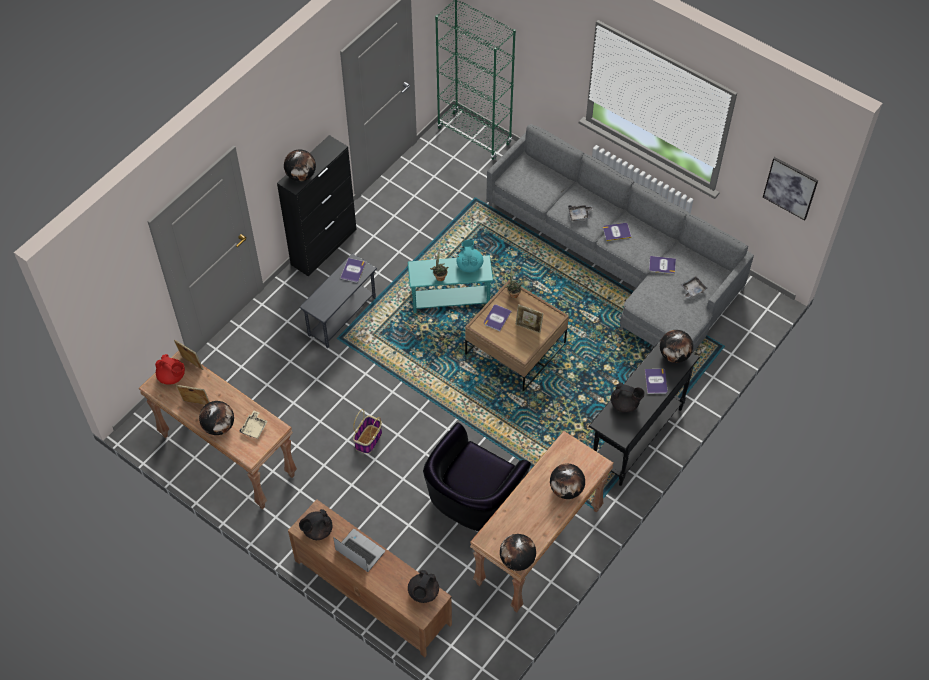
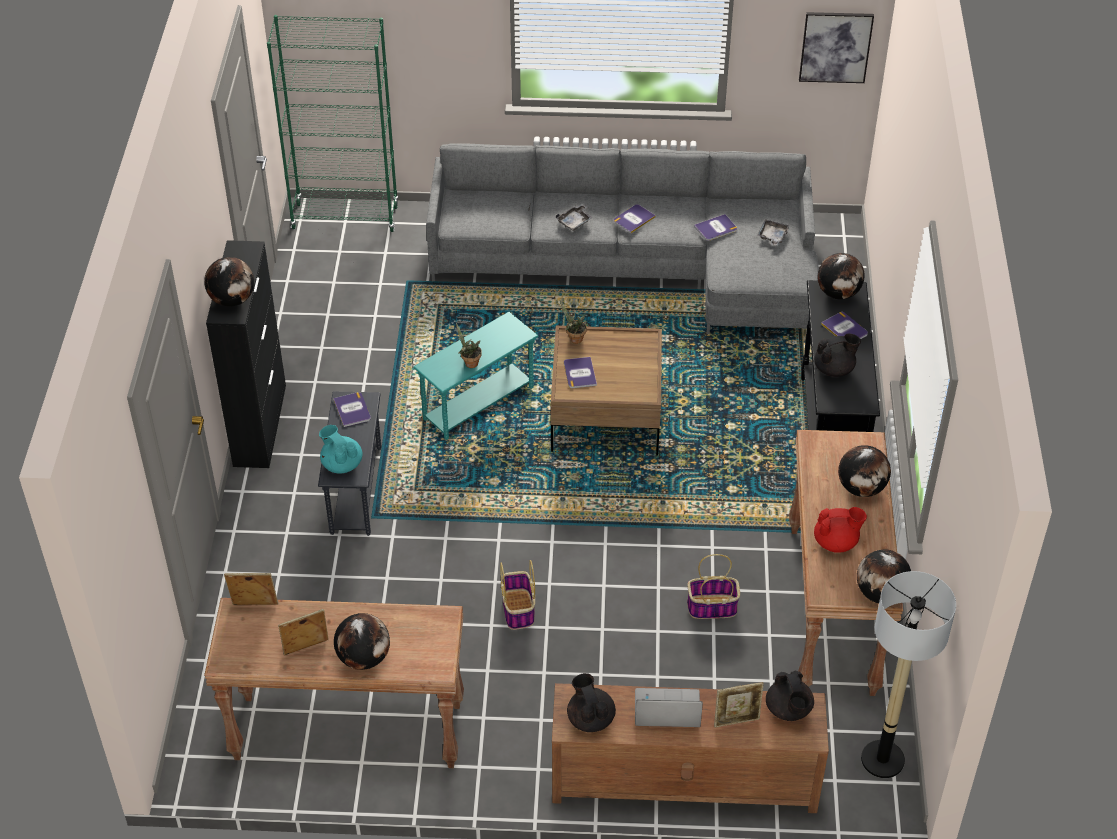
camera: 35 degrees left, 10 degrees down
red teapot [155,354,185,385] -> red teapot moved to [814,507,867,553]
beige tray [240,411,268,439] -> none
black teapot [299,509,332,540] -> black teapot turned 135 degrees clockwise [567,673,616,732]
black armchair [423,423,531,531] -> basket [687,554,740,619]
turquoise teapot [457,240,483,272] -> turquoise teapot moved to [319,425,363,474]
picture frame [515,304,544,333] -> picture frame moved to [714,682,764,727]
none -> floor lamp [861,571,956,778]

